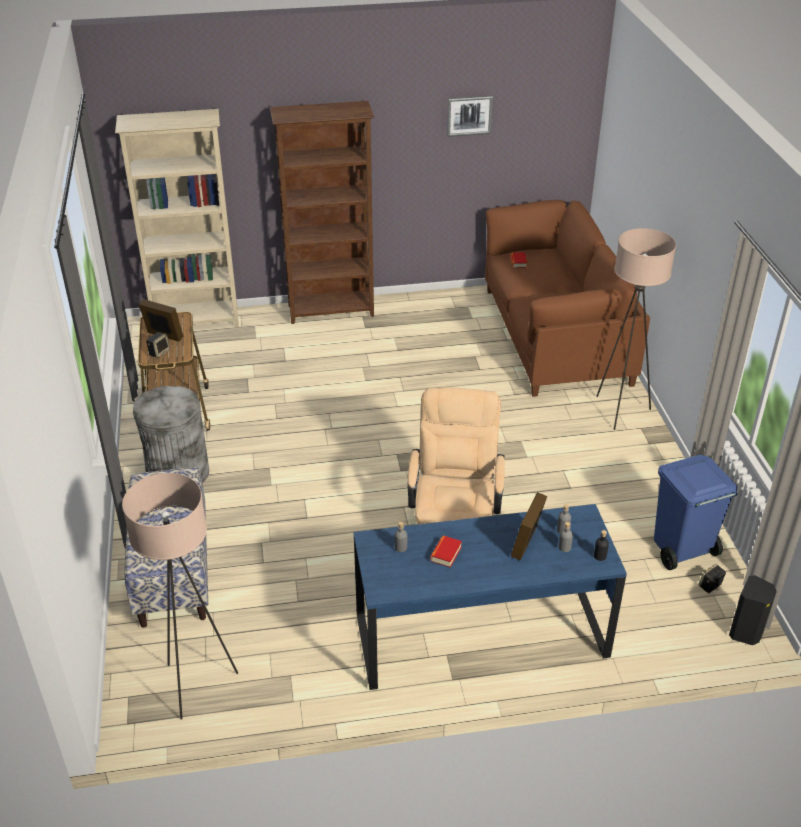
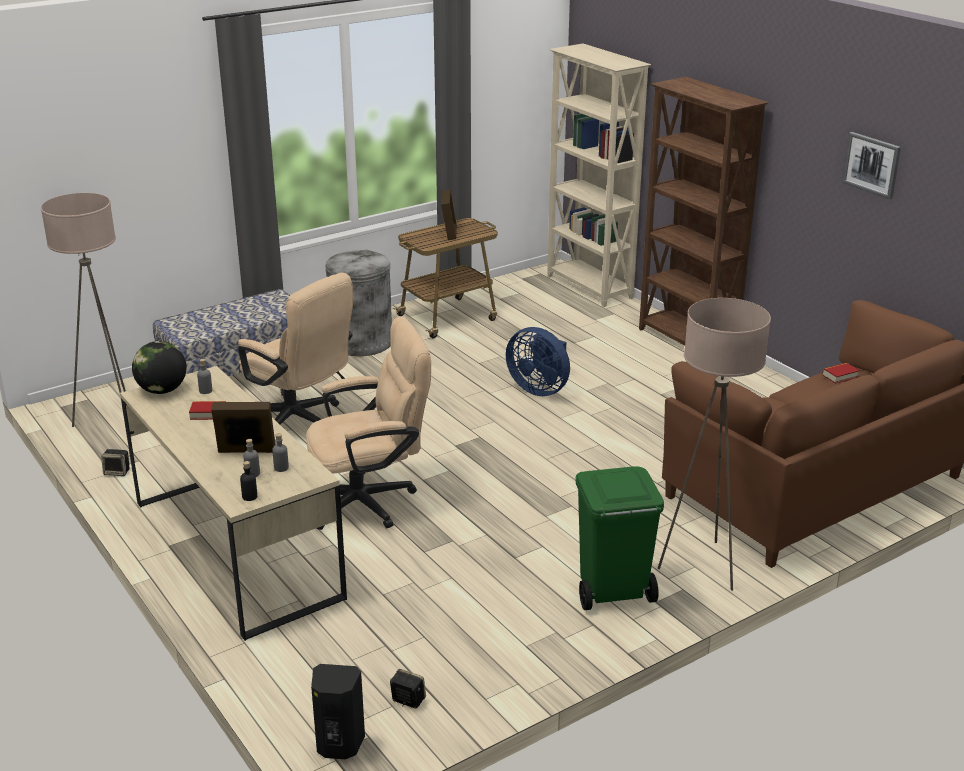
camera: 65 degrees right, 10 degrees down
speaker [146,332,170,358] -> speaker moved to [101,449,130,476]
blue desk [354,504,627,690] -> beige desk [120,366,347,641]
blue trash can [654,455,738,570] -> none
none -> globe [132,341,186,394]
none -> beige office chair [238,273,353,425]
none -> blue fan [506,327,570,396]
none -> green trash can [575,466,664,610]

